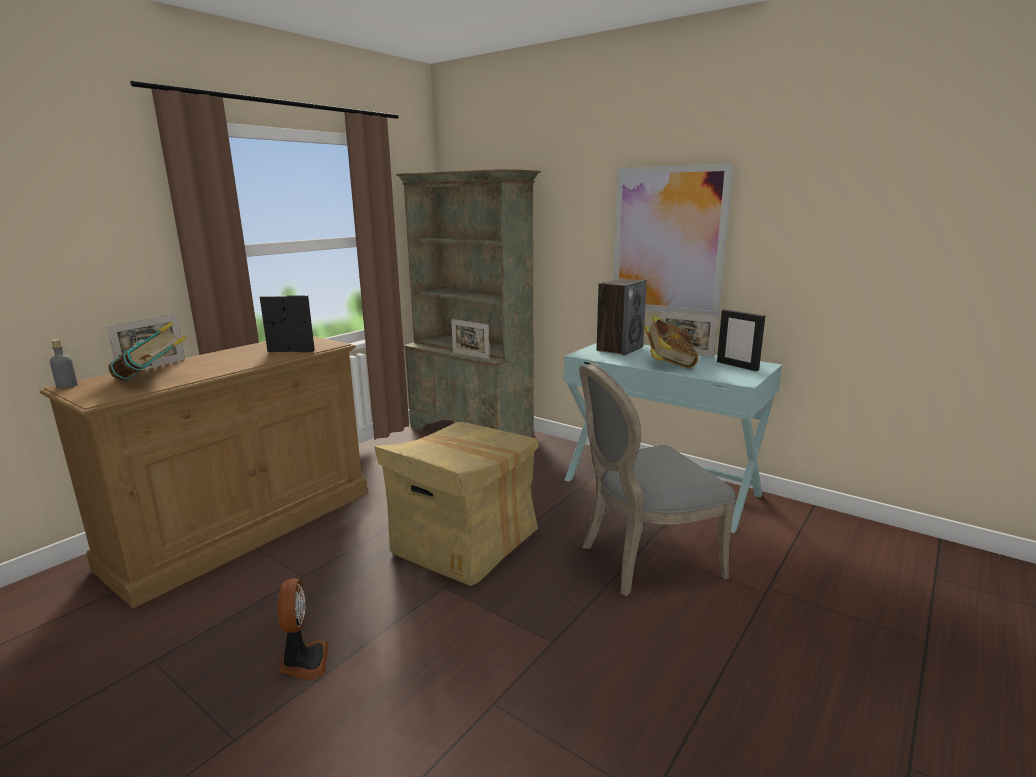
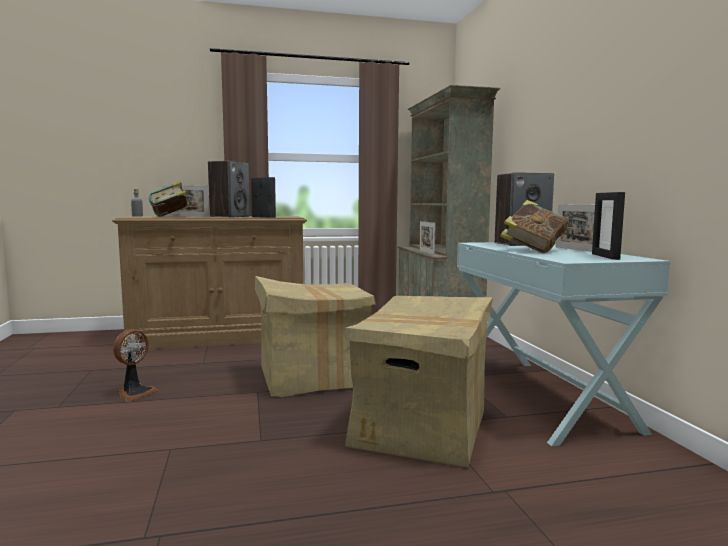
camera: 40 degrees right, 10 degrees down
grey chair [579,363,736,596] -> cardboard box [344,296,493,467]
picture [613,163,733,317] -> none
none -> speaker [208,160,250,217]

